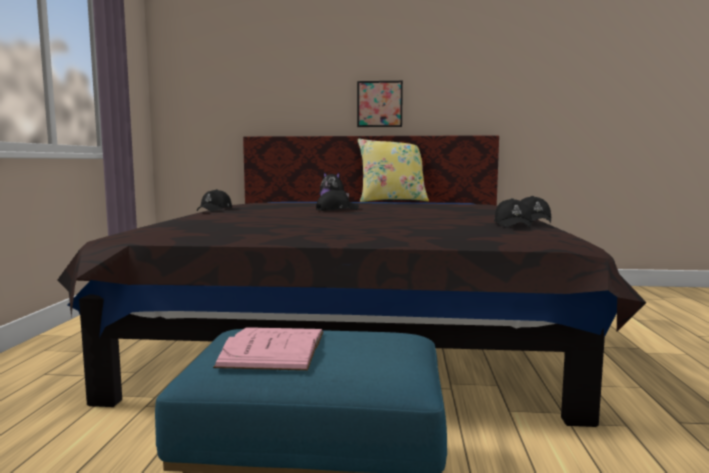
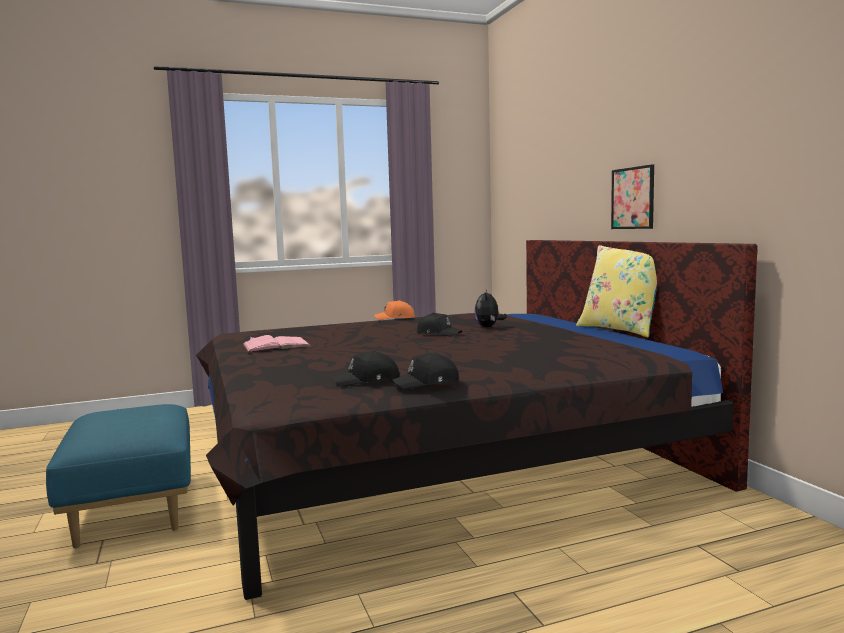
camera: 65 degrees right, 0 degrees up
black cap [197,189,232,211] -> orange cap [374,300,415,320]
pink book [213,327,323,371] -> pink book moved to [243,335,311,352]

